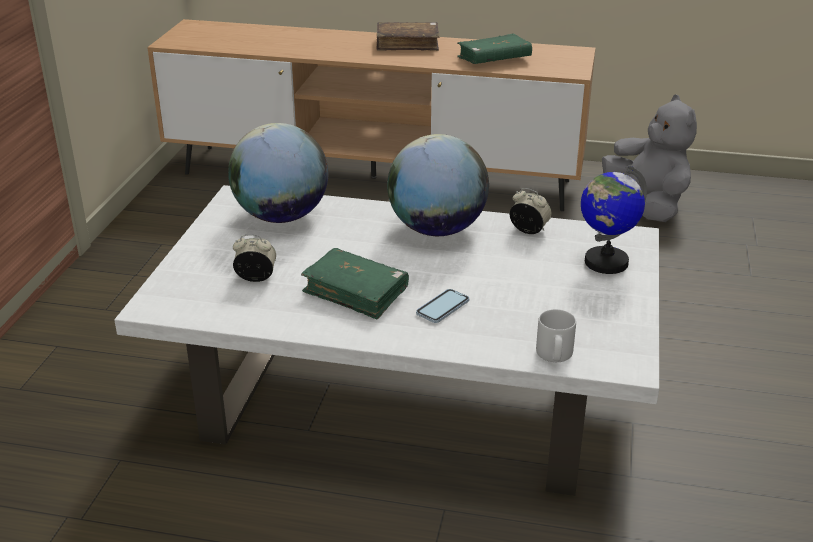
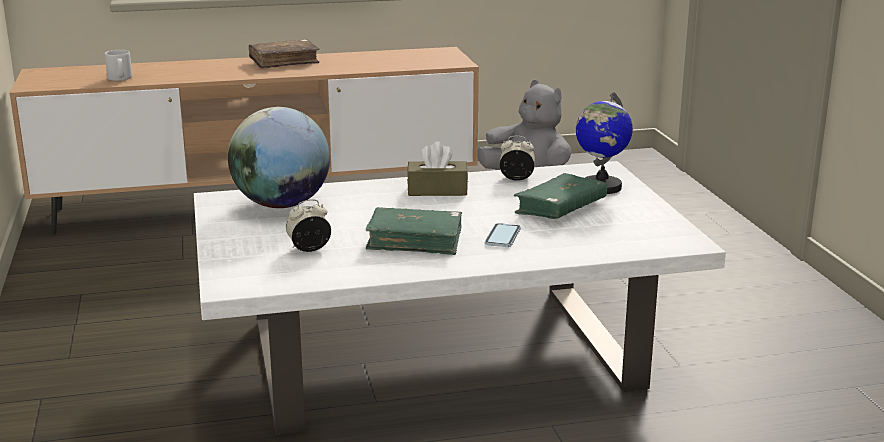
camera: 25 degrees left, 10 degrees down
globe [387,134,489,236] -> brown tissue box [407,141,468,196]
green book [457,34,532,64] -> green book moved to [514,173,607,219]
grey mug [536,309,576,362] -> grey mug moved to [105,50,132,81]

